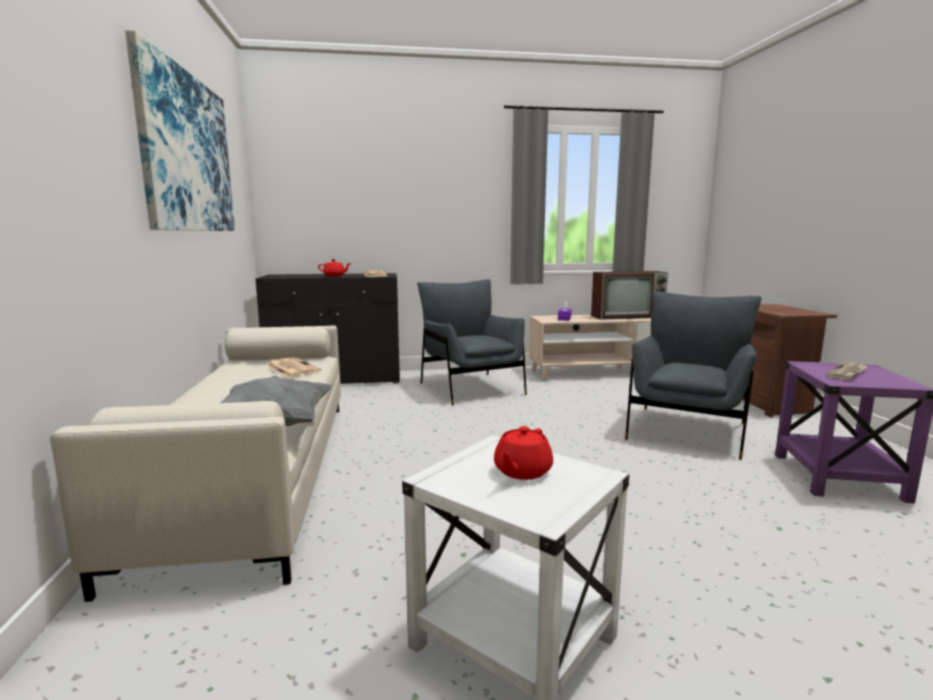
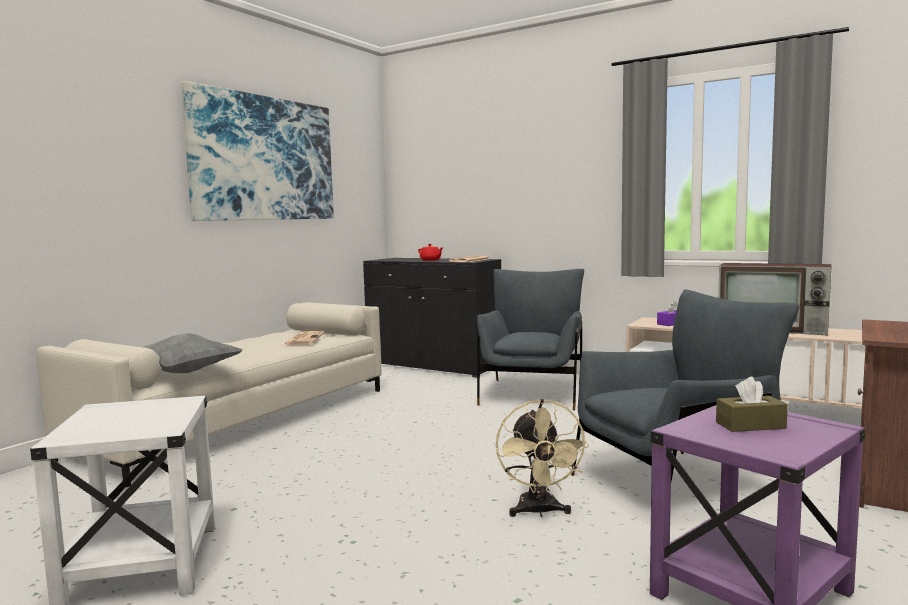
camera: 40 degrees right, 5 degrees down
red teapot [494,426,553,480] -> none
newspaper [826,362,868,380] -> brown tissue box [716,377,788,432]
none -> beige fan [496,399,589,517]

